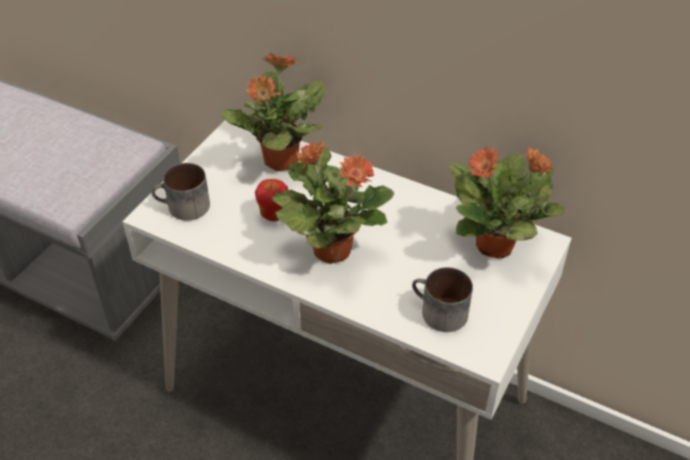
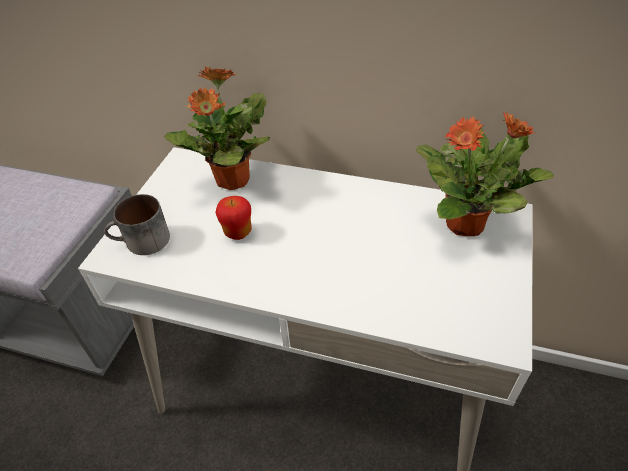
camera: 10 degrees left, 0 degrees up
potted plant [272,141,394,264] -> none
mug [412,267,473,332] -> none

